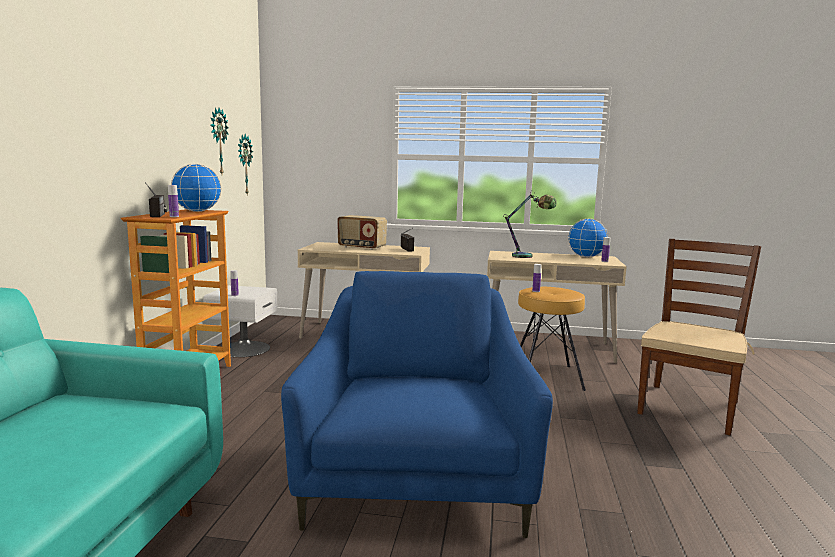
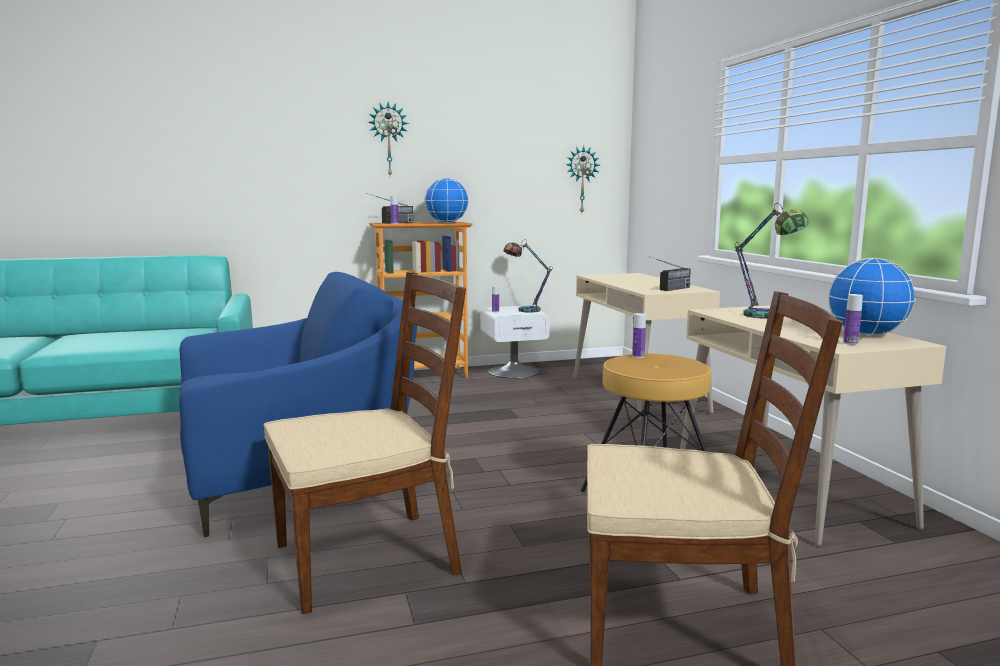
camera: 65 degrees right, 0 degrees up
wall clock [210,108,229,174] -> wall clock moved to [368,102,409,175]
radio [337,215,387,250] -> none
none -> brown chair [263,272,466,614]
none -> table lamp [503,241,553,313]

